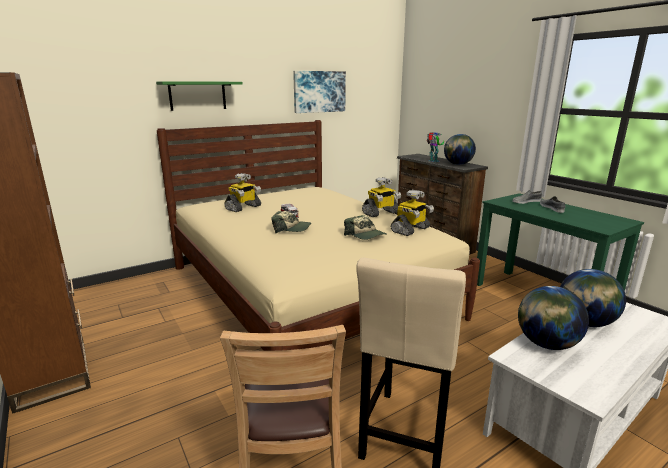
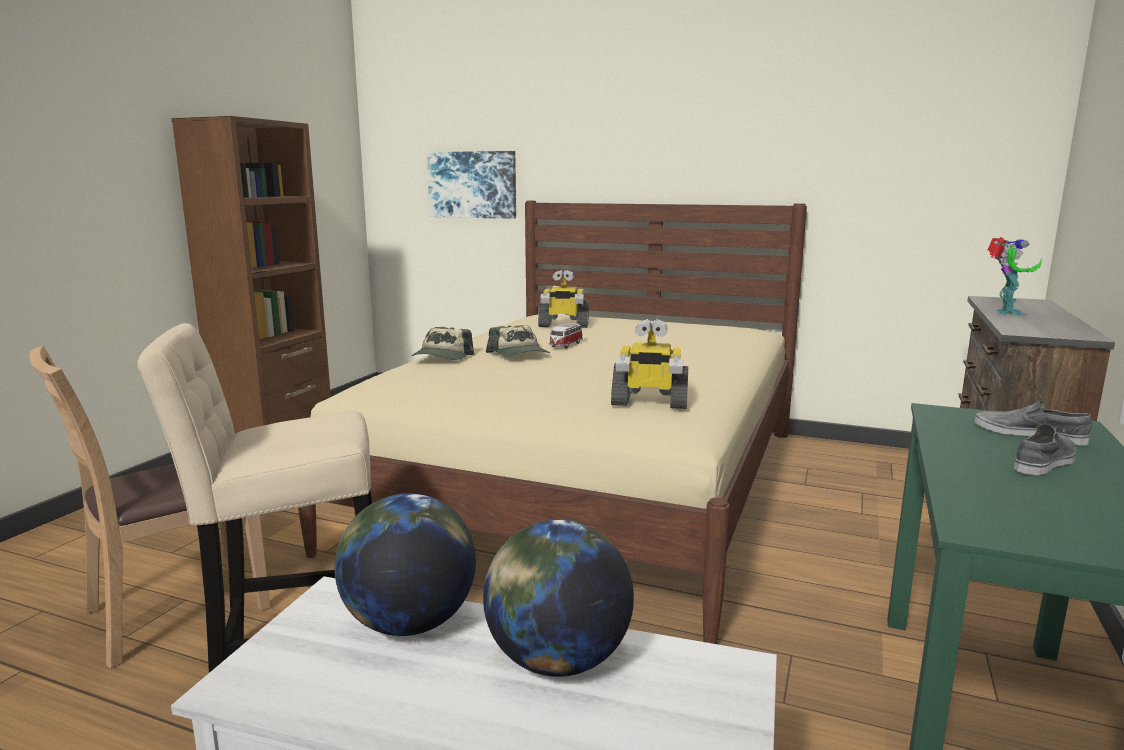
camera: 55 degrees right, 5 degrees down
green shelf [156,81,243,111] -> none
picture [293,71,346,113] -> picture moved to [427,151,516,219]
cap [344,215,386,240] -> cap moved to [412,327,474,360]
toy robot [362,177,401,217] -> none
globe [444,134,476,165] -> none

